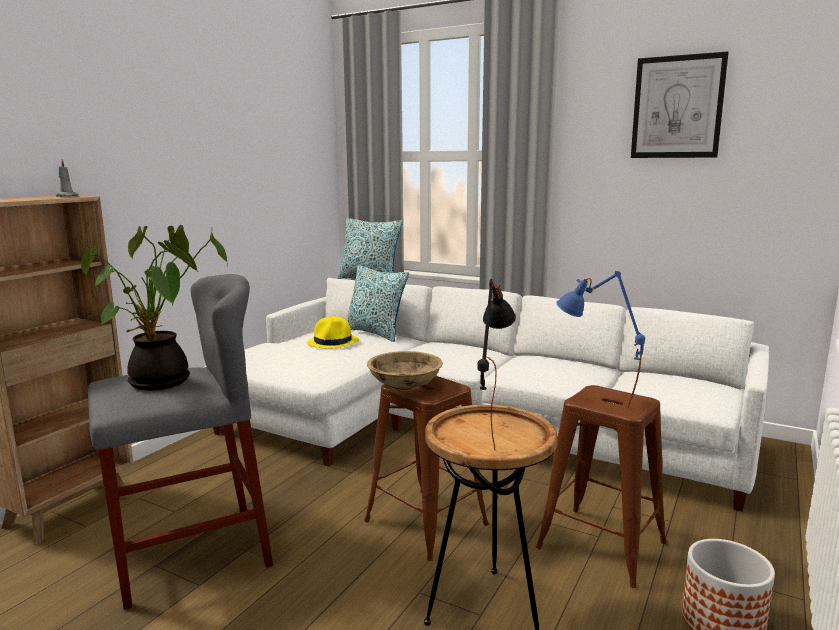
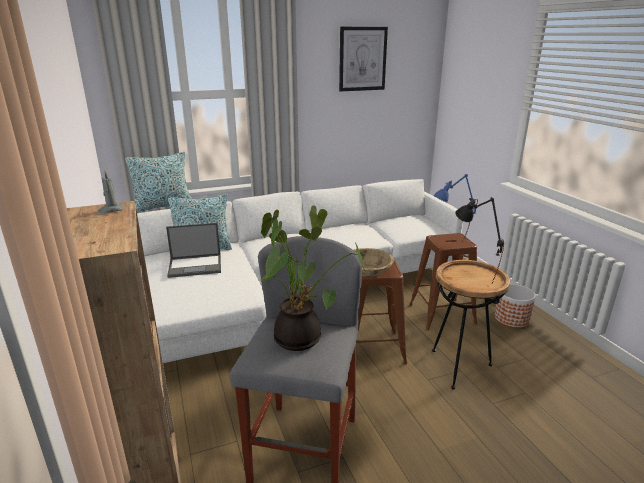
camera: 50 degrees left, 10 degrees up
yellow hat [307,316,359,348] -> laptop [166,223,221,278]

